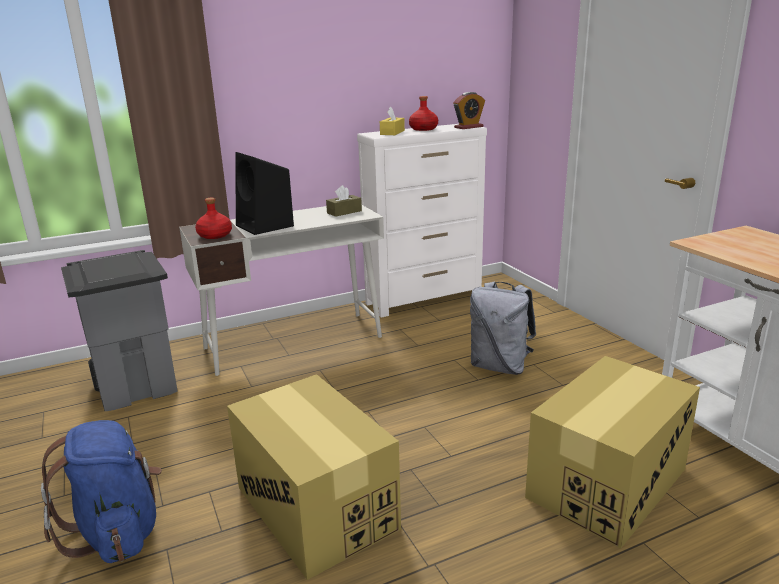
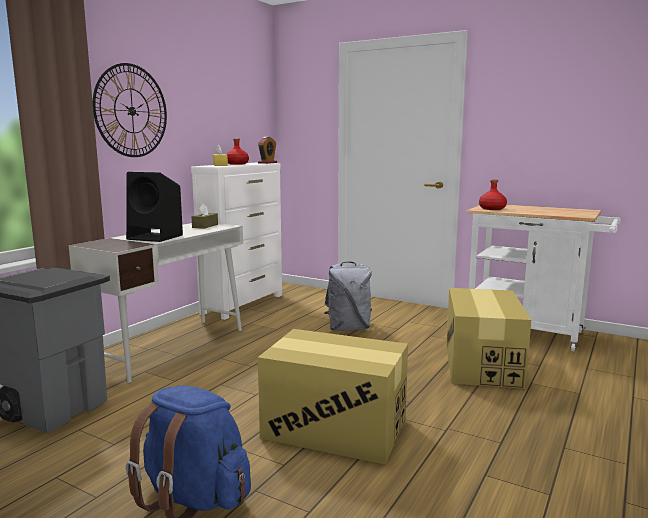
camera: 35 degrees left, 10 degrees down
red bottle [195,198,232,239] -> red bottle moved to [479,180,507,210]
none -> wall clock [93,63,167,157]

